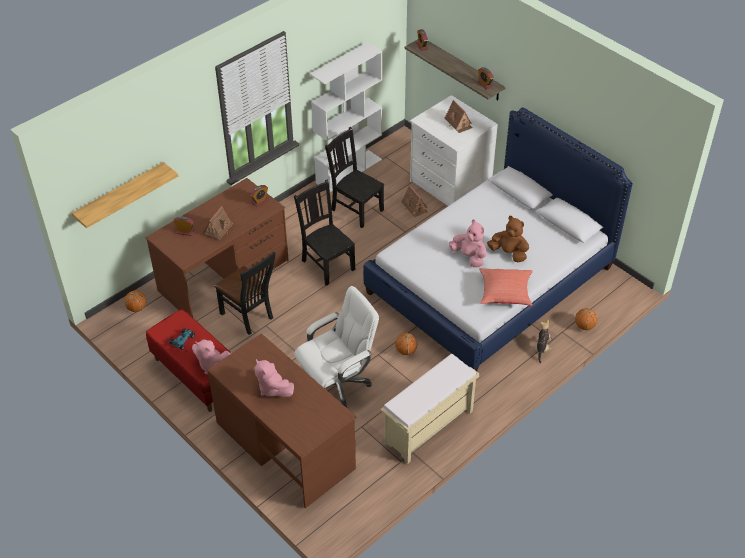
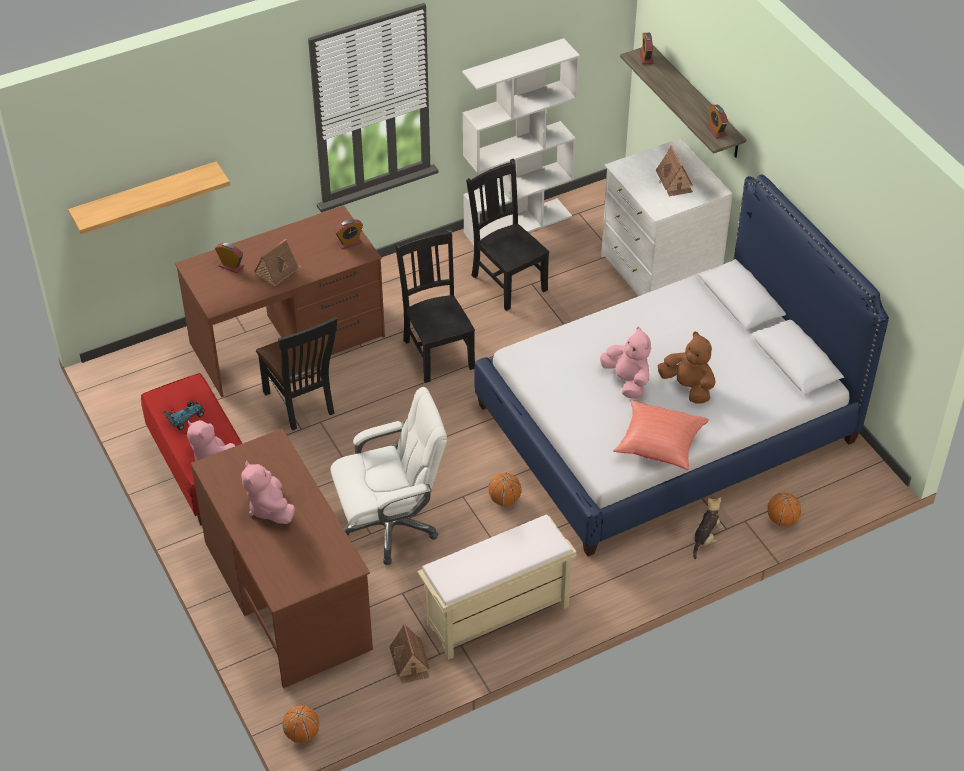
camera: 15 degrees right, 0 degrees up
basketball [124,291,146,312] -> basketball moved to [283,705,319,743]
toy house [401,185,428,217] -> toy house moved to [389,623,430,684]

